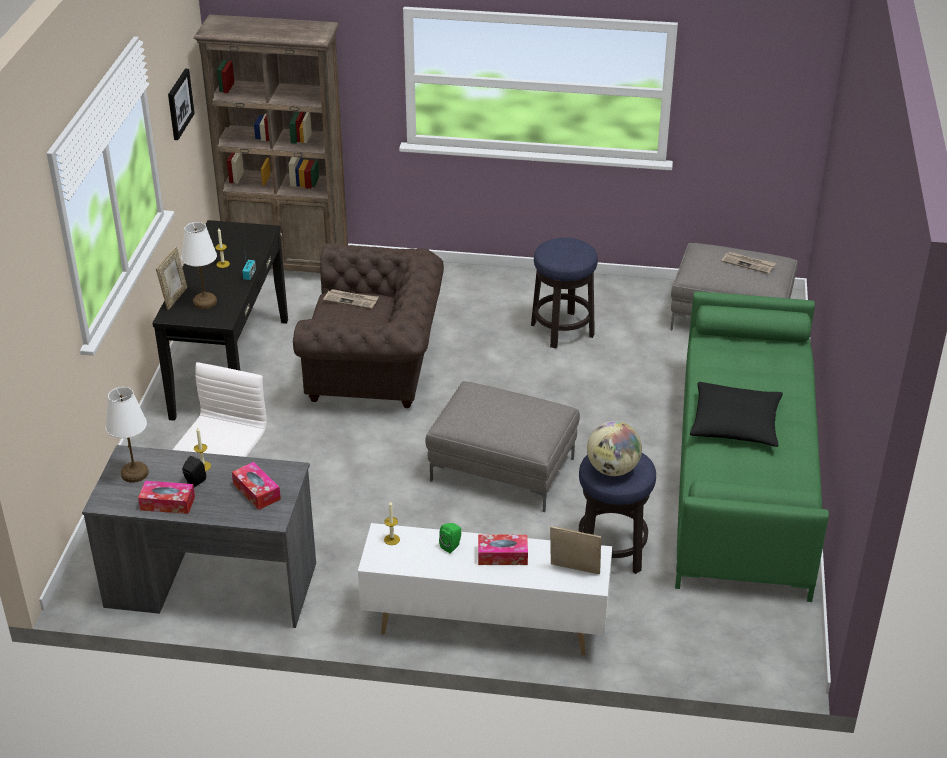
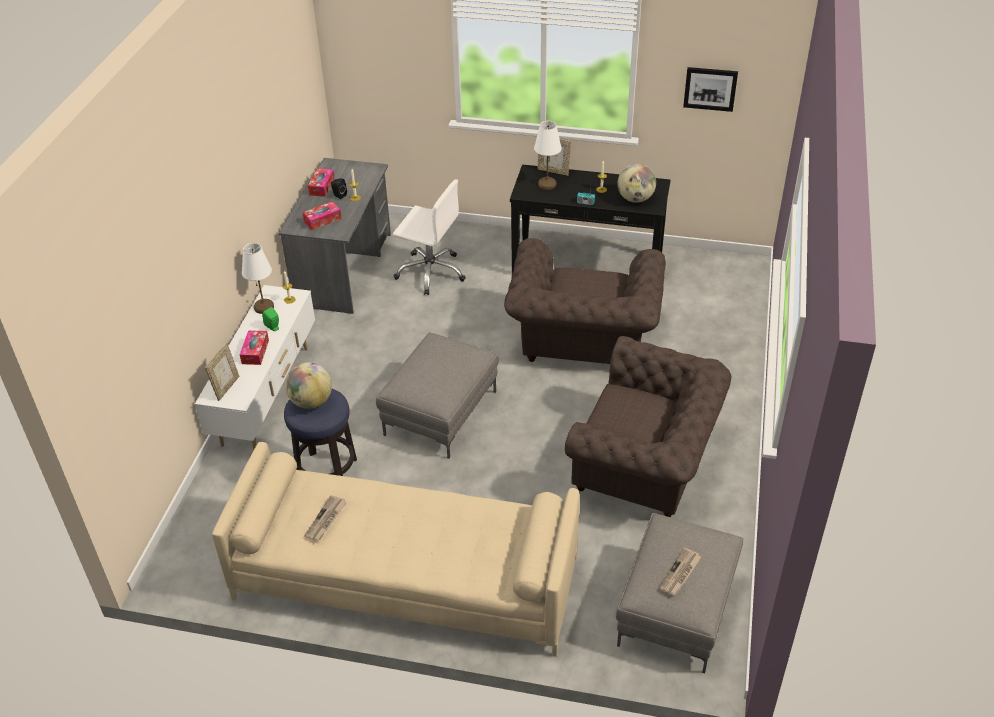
camera: 95 degrees right, 5 degrees up
white table lamp [106,387,149,483] -> white table lamp moved to [242,243,274,314]
brown bookcase [194,15,348,273] -> none
newspaper [323,289,379,309] -> newspaper moved to [305,495,347,541]
stool [531,238,598,349] -> brown armchair [565,336,731,517]
green sofa [675,291,829,602] -> beige sofa [212,442,580,657]
black pillow [690,382,783,447] -> none
none -> globe [617,164,656,203]

